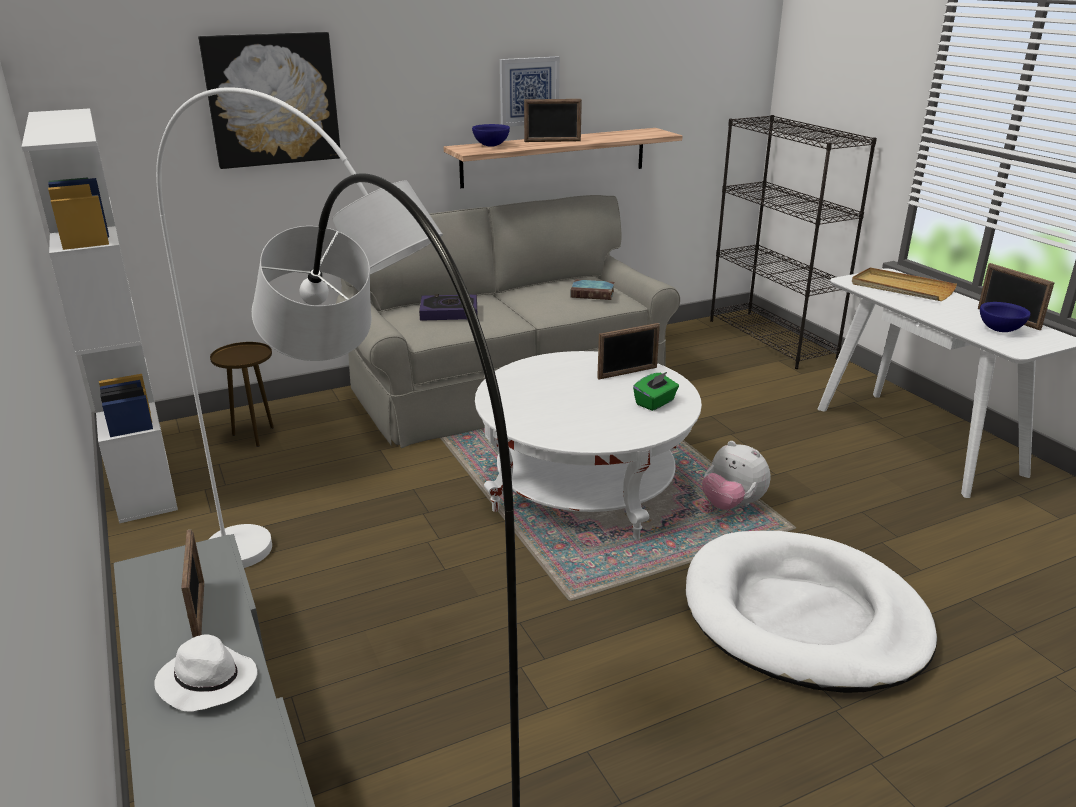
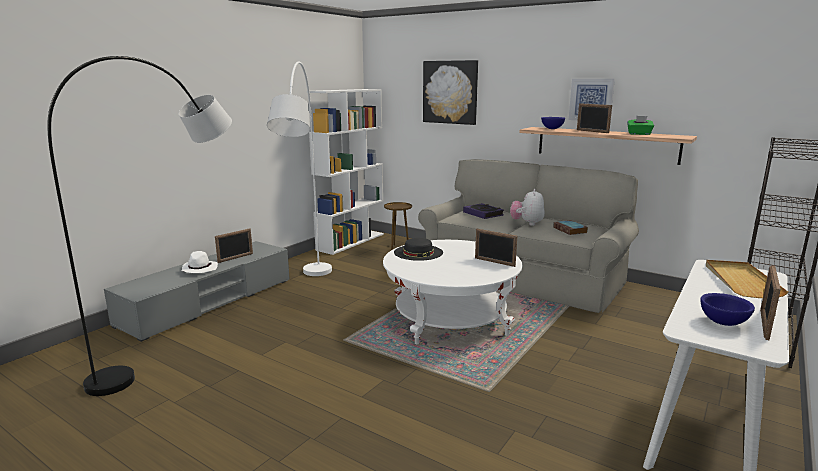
camera: 60 degrees right, 10 degrees down
green tissue box [633,372,679,411] -> green tissue box moved to [627,116,654,135]
white dog bed [686,531,937,693] -> none
plush toy [702,441,771,510] -> plush toy moved to [510,189,545,226]
none -> black hat [394,238,443,261]

